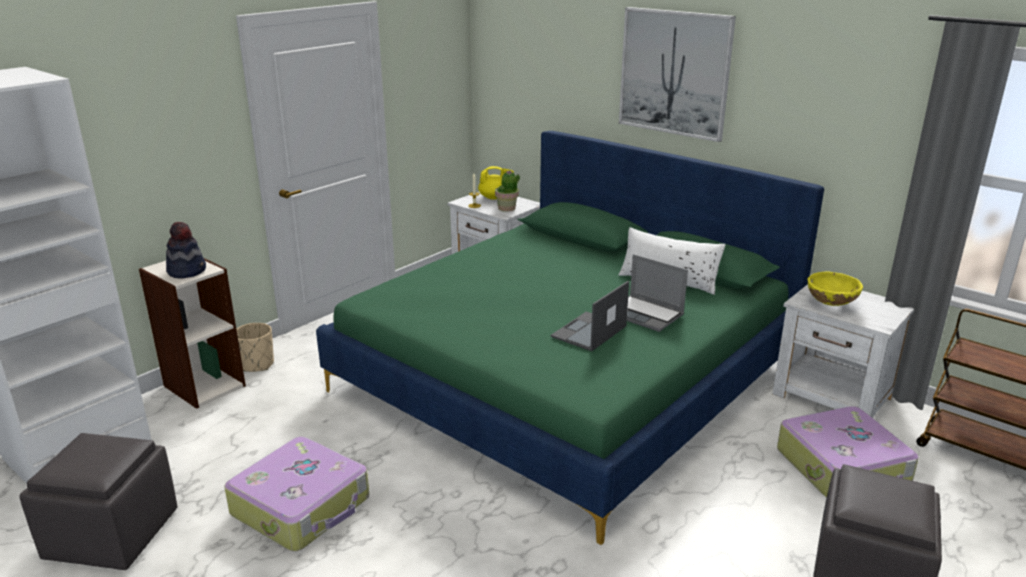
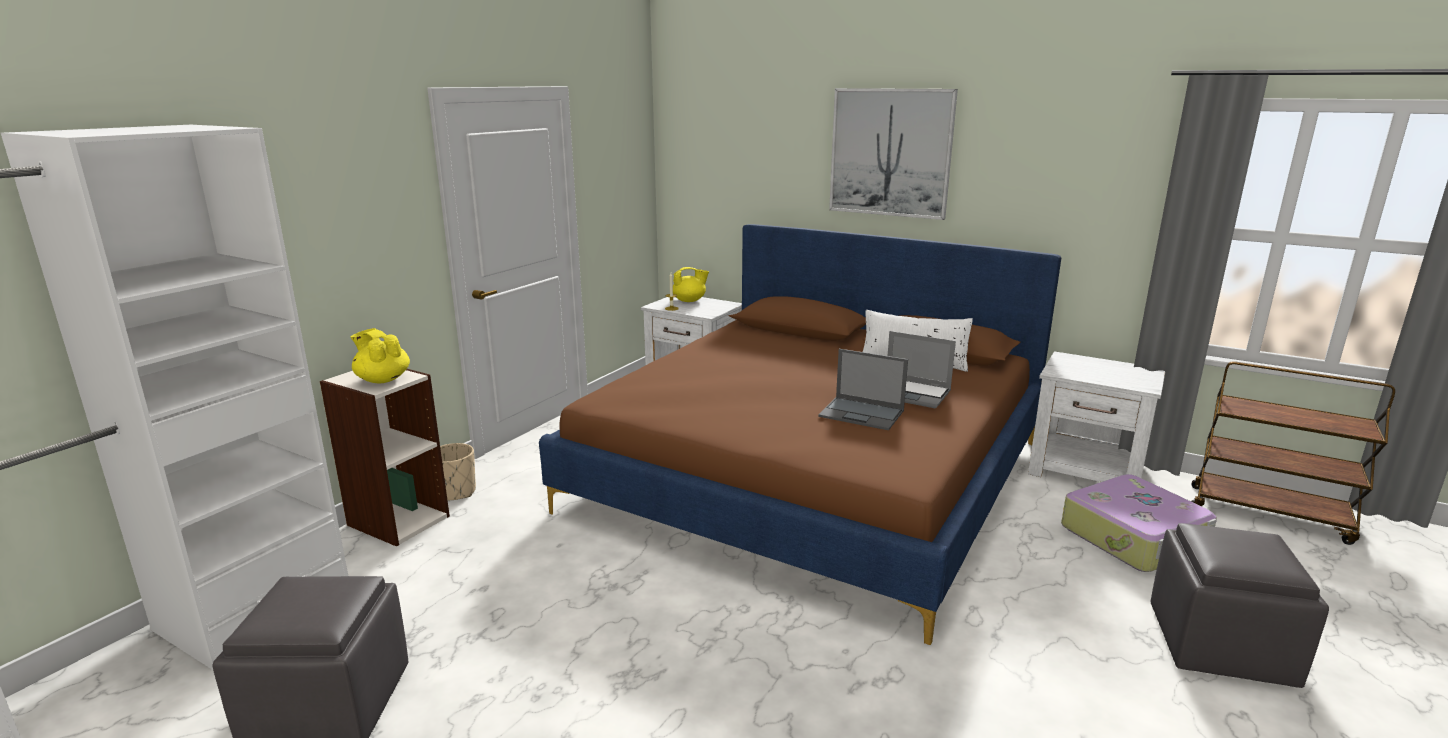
camera: 10 degrees left, 5 degrees down
hat [166,222,206,279] -> yellow teapot [351,328,410,383]
suitcase [224,437,369,551] -> none
green bed [316,131,824,545] -> brown bed [539,224,1061,645]
potted plant [495,170,520,212] -> none
laptop [551,281,629,351] -> laptop turned 90 degrees counterclockwise [818,349,908,430]
yellow bowl [808,272,863,306] -> none

